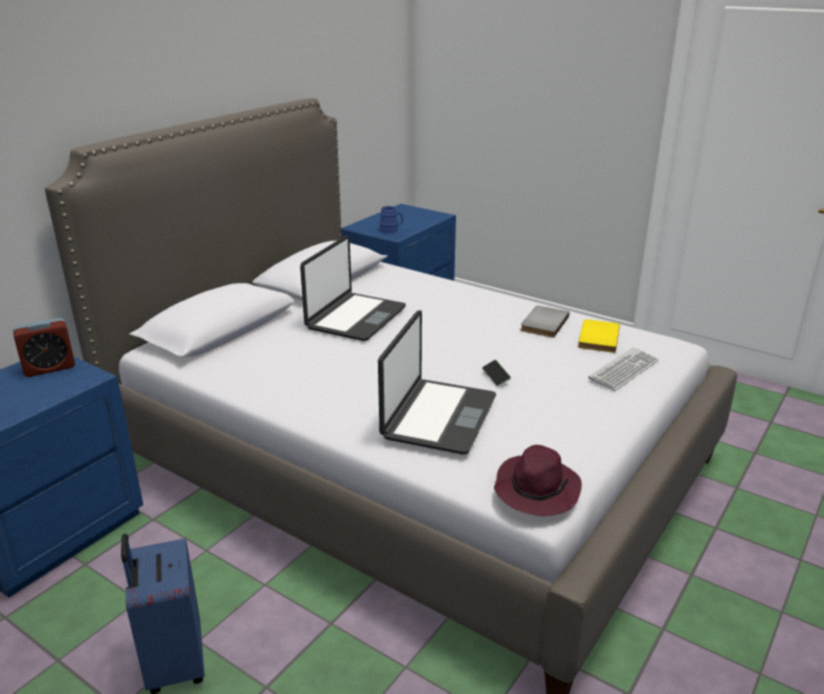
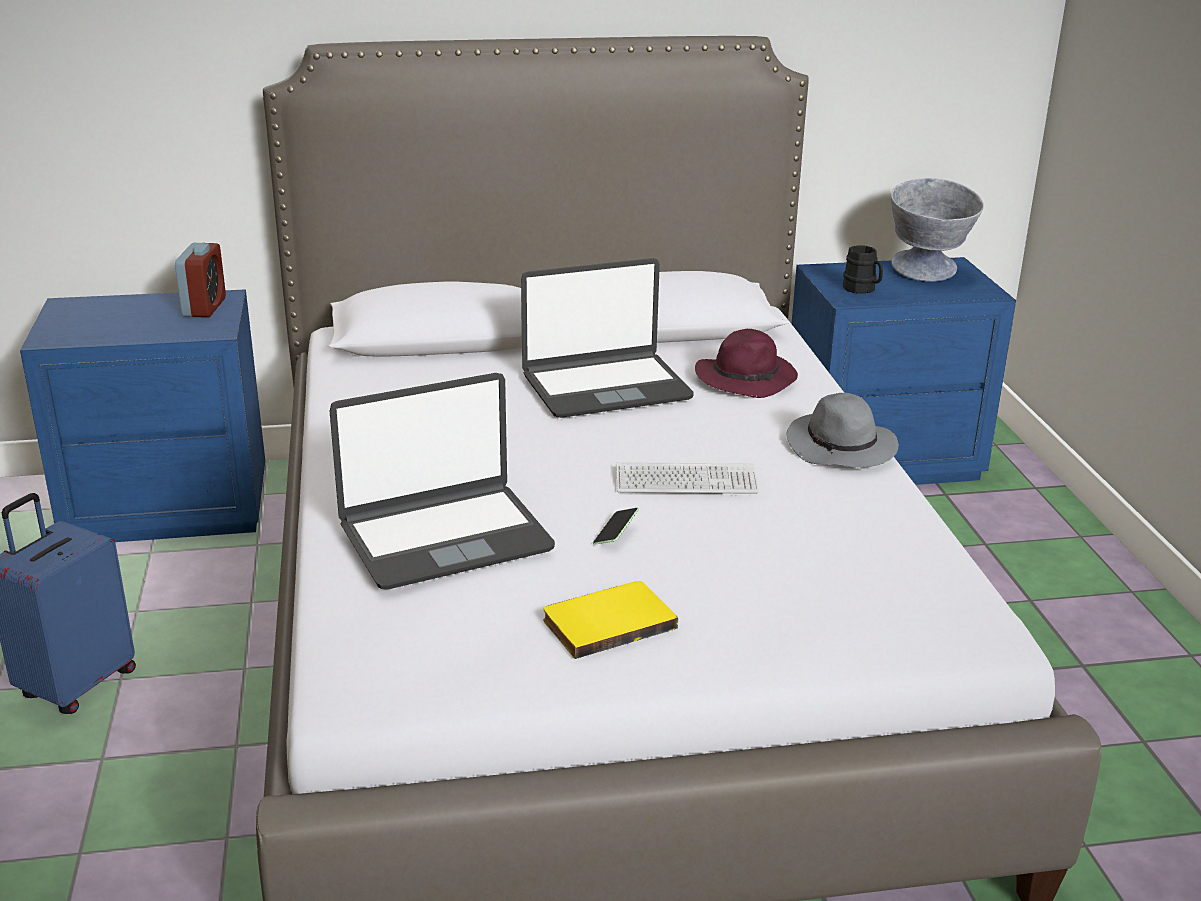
camera: 45 degrees right, 0 degrees up
alarm clock [13,318,75,377] -> alarm clock turned 105 degrees counterclockwise [175,243,226,317]
blue mug [379,206,403,233] -> black mug [843,246,883,294]
purple hat [494,445,582,516] -> purple hat moved to [695,329,798,398]
grey book [521,306,569,338] -> none
yellow book [578,319,620,353] -> yellow book moved to [543,581,678,659]
keyboard [588,347,659,391] -> keyboard moved to [616,462,759,494]
none -> grey hat [787,393,899,468]
none -> grey bowl [891,178,984,282]

